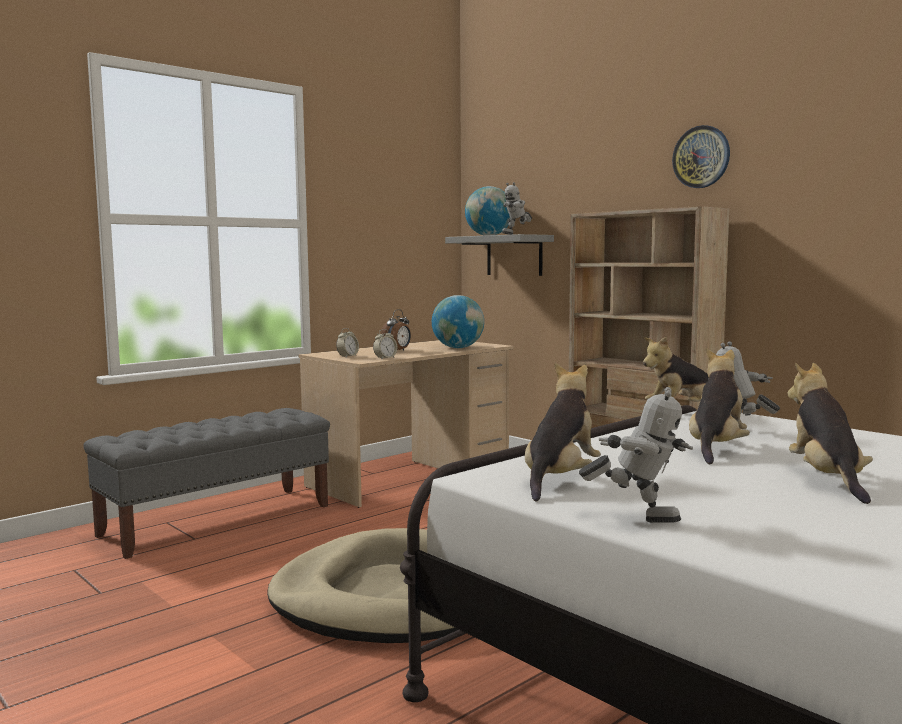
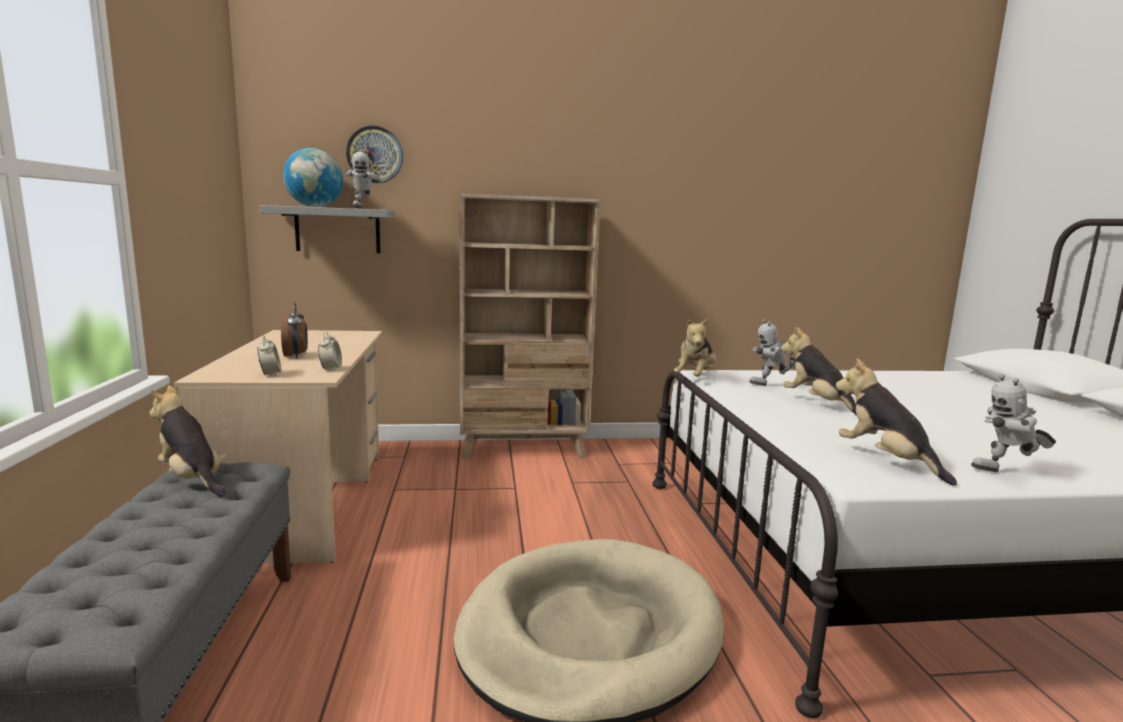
camera: 55 degrees left, 5 degrees up
globe [432,295,484,348] -> none
toy robot [579,387,693,523] -> toy robot turned 150 degrees counterclockwise [971,374,1056,472]
wall clock [672,125,730,188] -> wall clock moved to [346,126,403,183]
plush toy [788,362,873,504] -> plush toy moved to [150,385,226,497]

